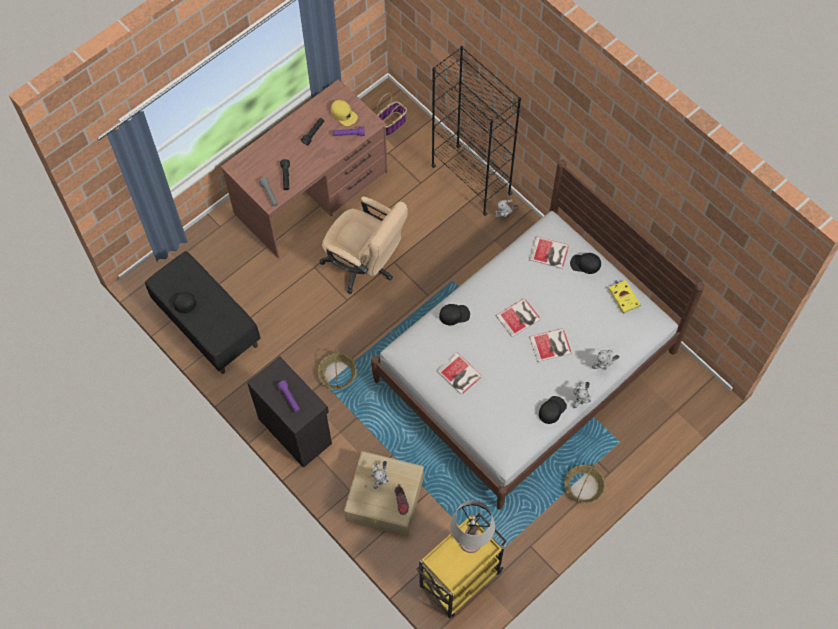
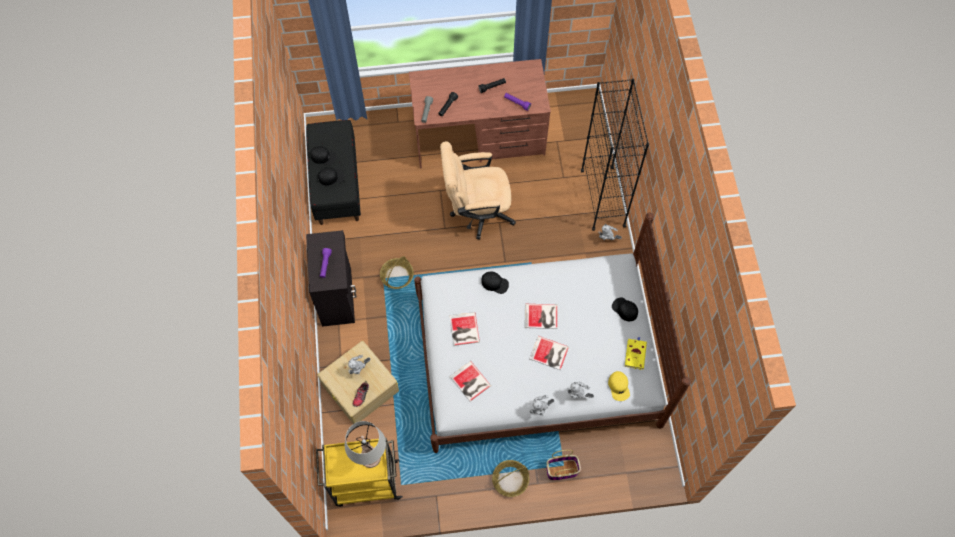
camera: 35 degrees right, 0 degrees up
beige office chair [320,197,408,294] -> beige office chair turned 105 degrees clockwise [440,141,516,239]
yellow cap [331,100,358,126] -> yellow cap moved to [608,371,630,401]
basket [377,93,407,136] -> basket moved to [546,450,581,480]
book [529,236,569,269] -> book moved to [450,361,491,401]
black cap [539,396,567,424] -> black cap moved to [318,167,345,186]

